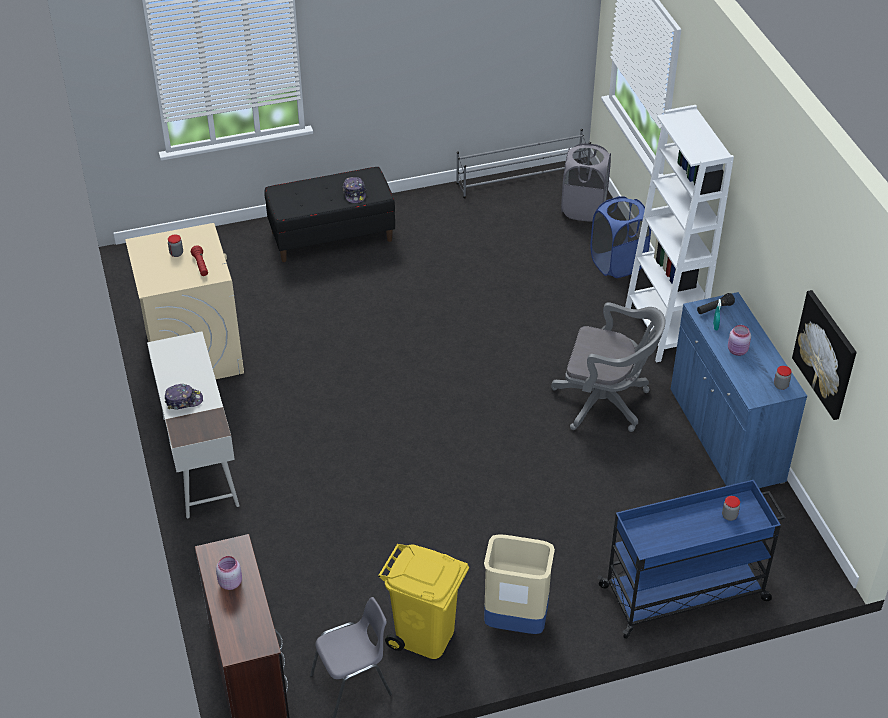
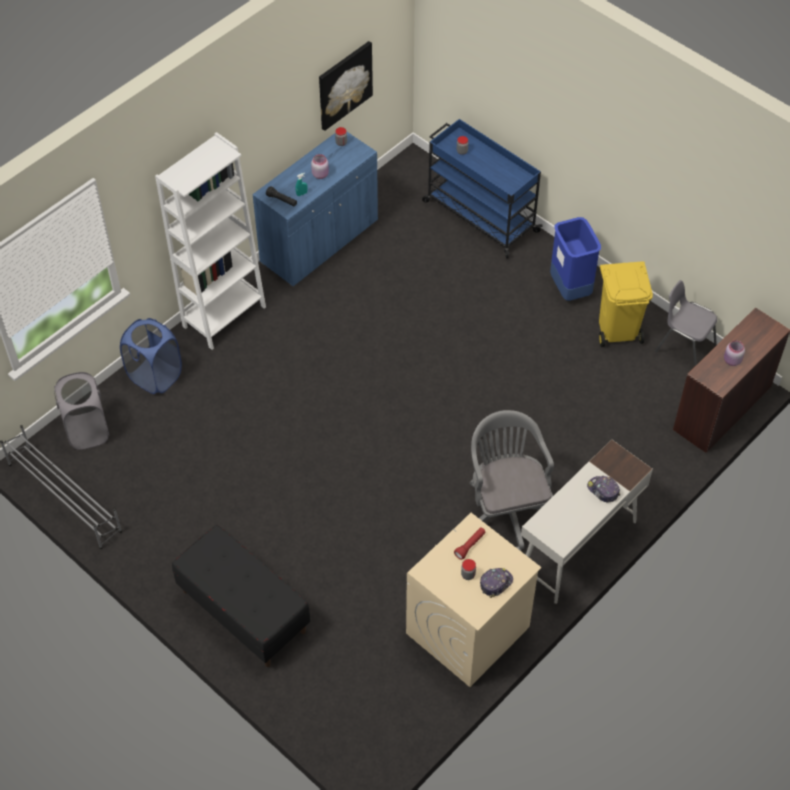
camera: 120 degrees left, 10 degrees up
cap [343,177,366,203] -> cap moved to [480,568,513,598]
beige trash can [484,534,555,634] -> blue trash can [550,217,601,301]
grey office chair [551,302,665,432] -> grey office chair moved to [469,410,554,551]

